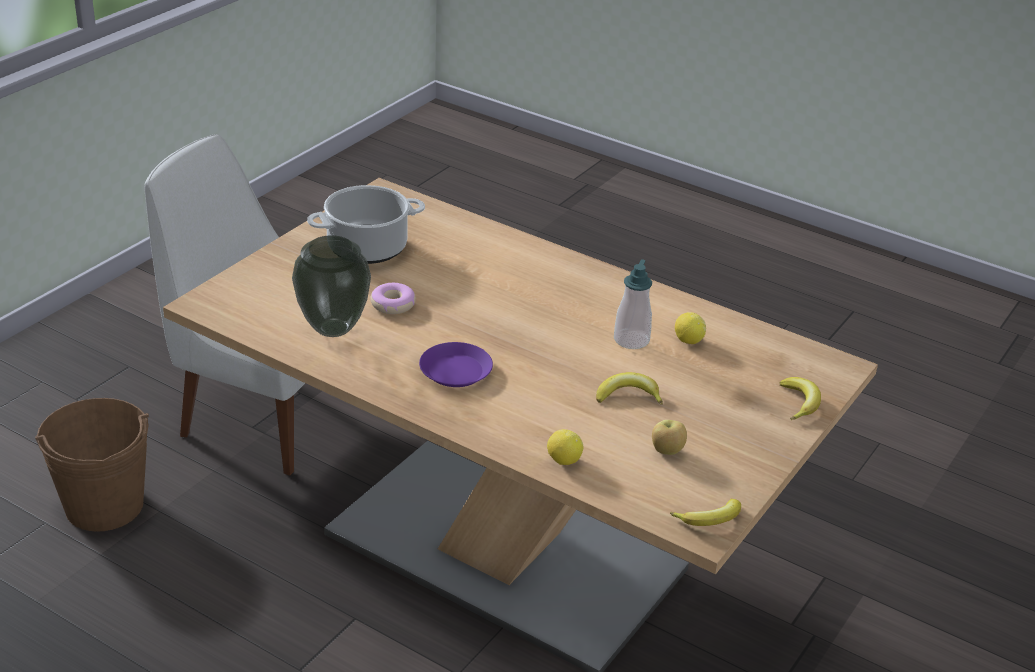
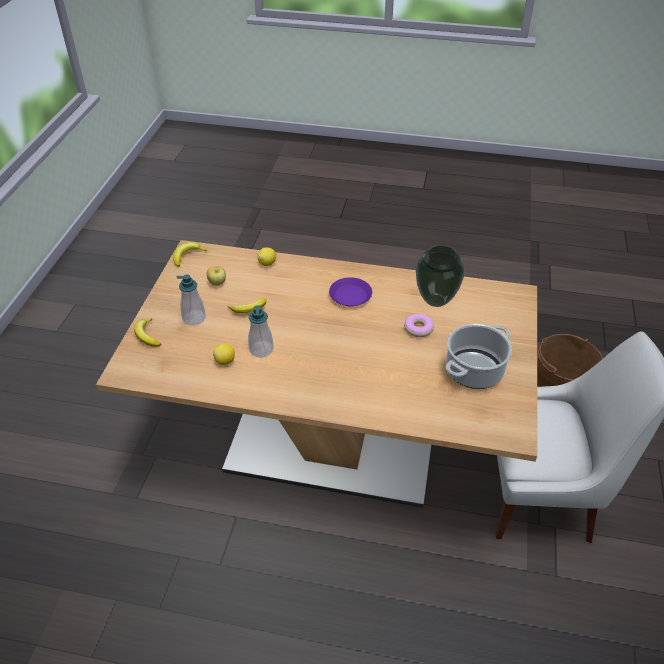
camera: 160 degrees right, 10 degrees up
none -> soap dispenser [177,274,206,326]

